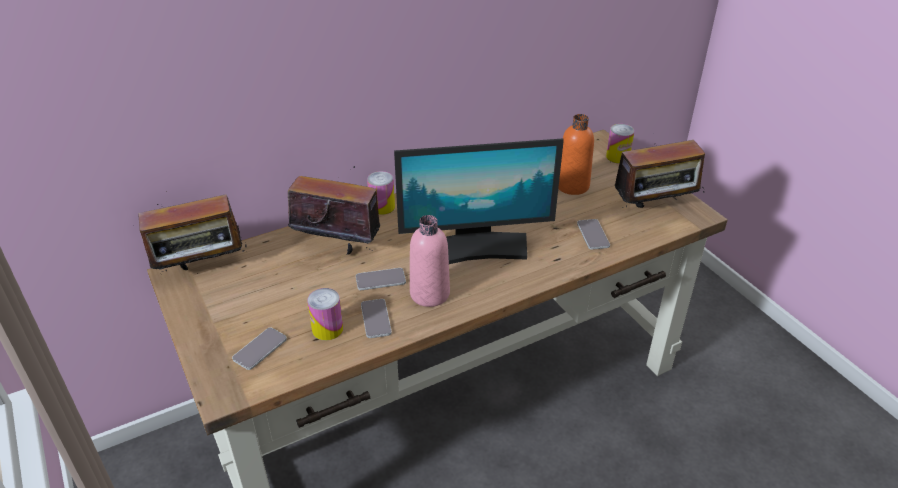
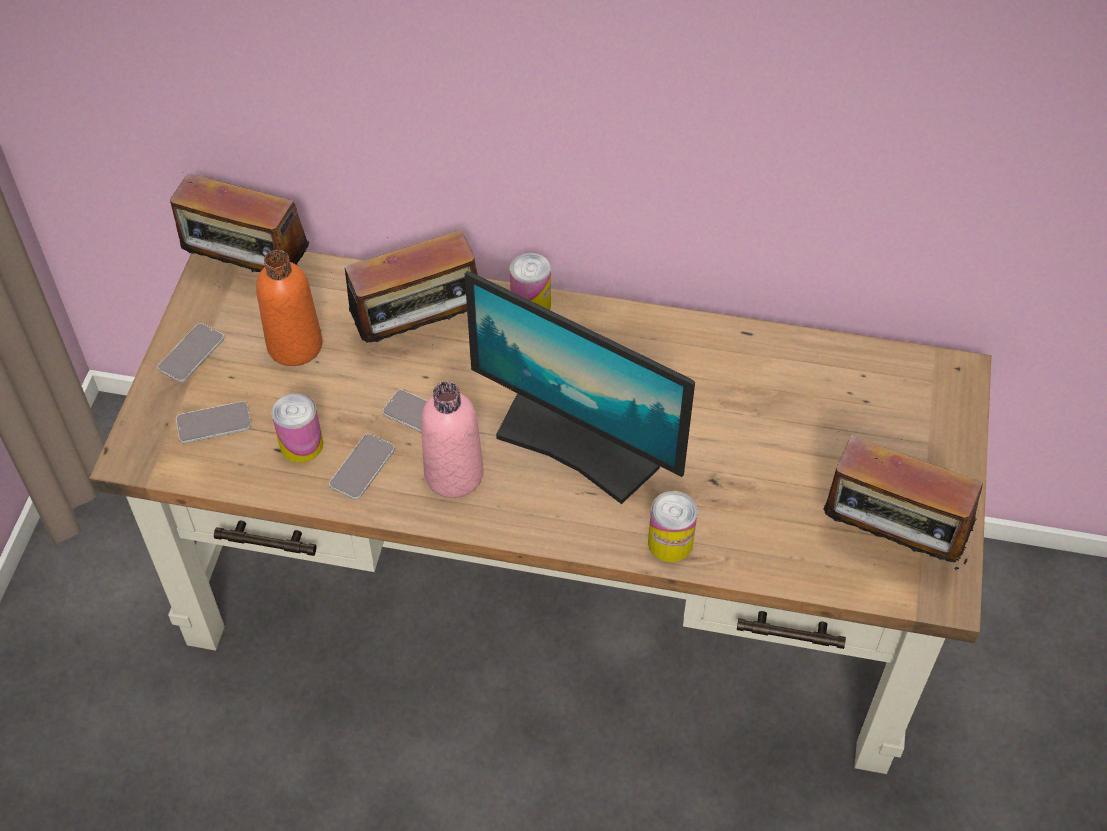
camera: 40 degrees right, 15 degrees up
radio [288,166,380,255] -> radio turned 105 degrees clockwise [331,230,478,354]
orange bottle [558,114,594,195] -> orange bottle moved to [256,250,322,366]
phone [577,219,610,250] -> phone moved to [158,323,224,382]
can [606,124,635,163] -> can moved to [648,491,698,562]

